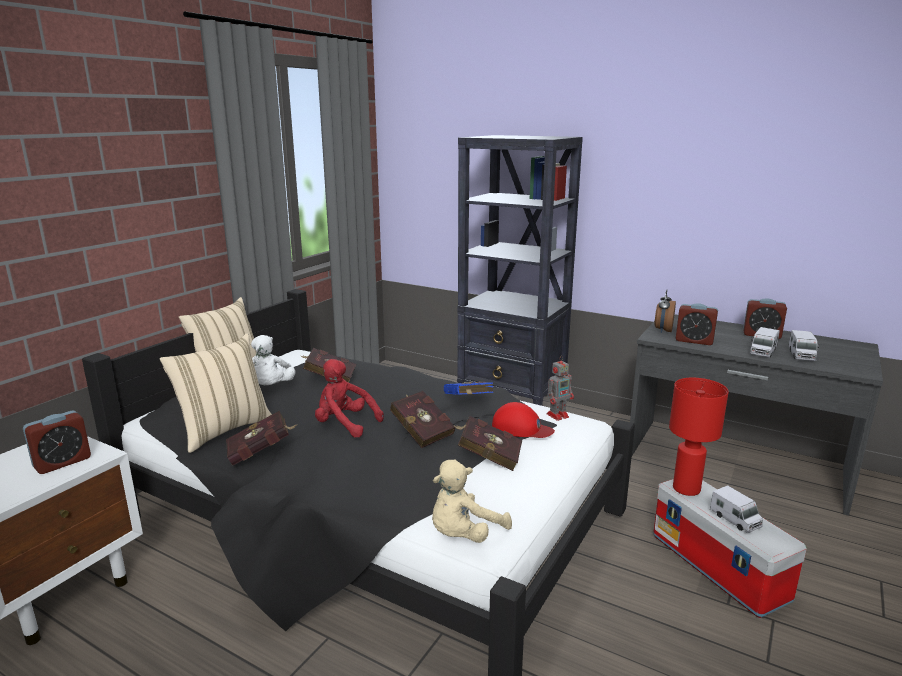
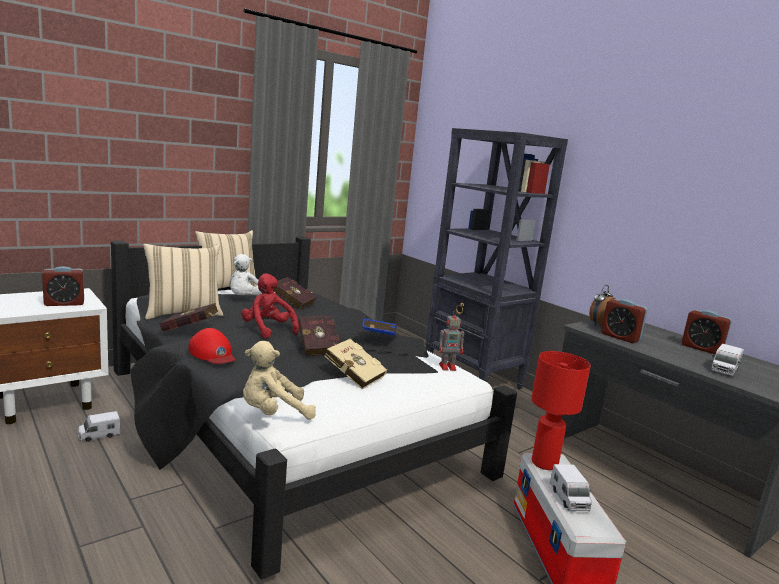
camera: 20 degrees right, 5 degrees down
red book [453,416,522,471] -> beige book [324,339,387,389]
red cap [492,402,555,438] -> red cap moved to [189,328,235,364]
toy truck [750,327,780,357] -> toy truck moved to [78,411,120,442]

